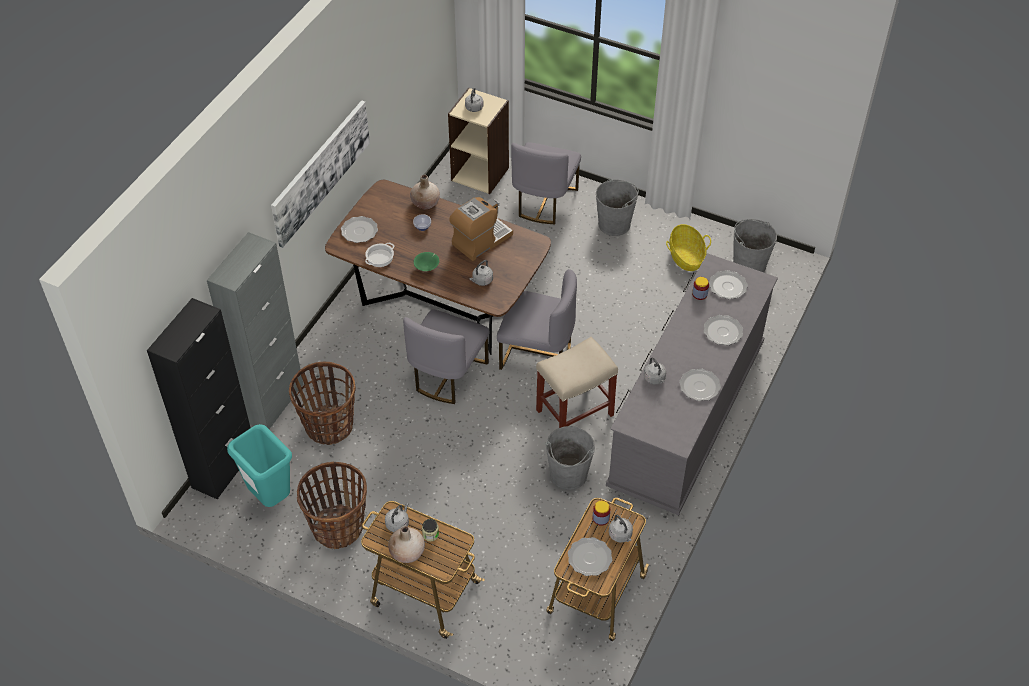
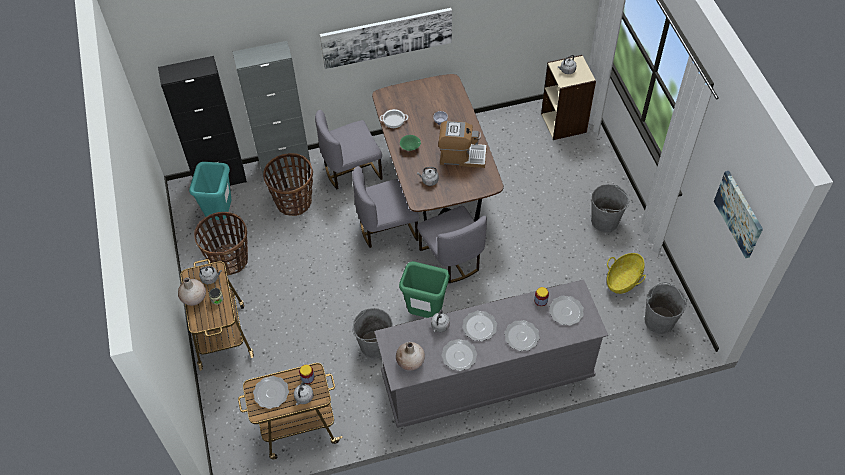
camera: 50 degrees right, 5 degrees up
plate [341,216,378,243] -> plate moved to [462,311,497,341]
beige vase [410,175,440,209] -> beige vase moved to [396,342,425,371]
grey chair [511,142,581,224] -> grey chair moved to [315,110,383,189]
beige stool [536,337,618,428] -> green trash can [399,261,450,318]
none -> picture [714,171,763,258]

